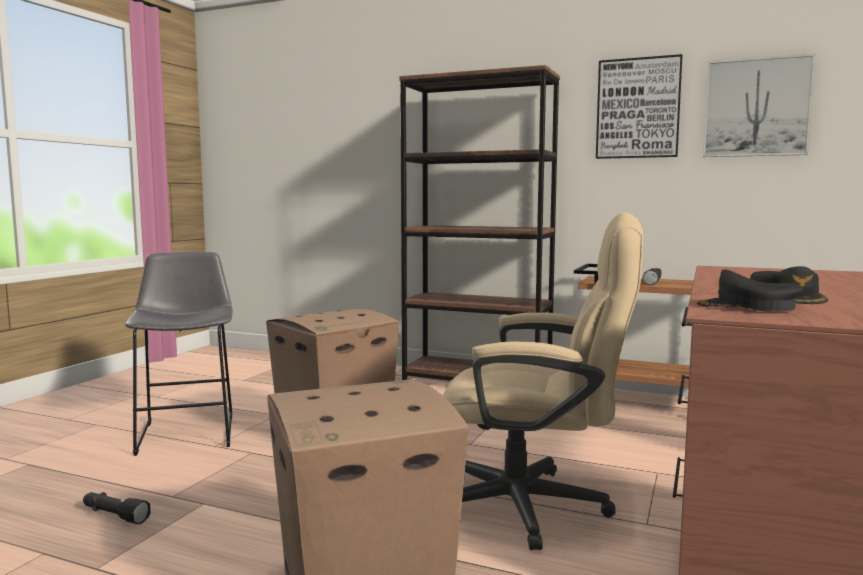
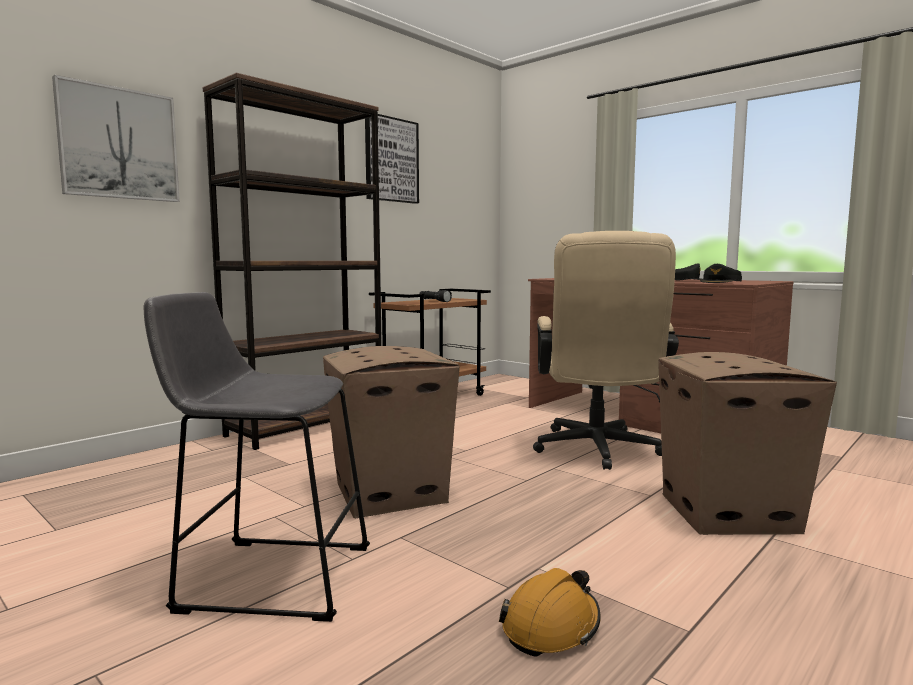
camera: 70 degrees left, 0 degrees up
black flashlight [83,492,151,524] -> orange hard hat [499,568,601,657]
beige office chair [443,212,643,550] -> beige office chair turned 150 degrees clockwise [533,231,679,470]
picture [703,53,816,157] -> picture moved to [52,75,180,202]

